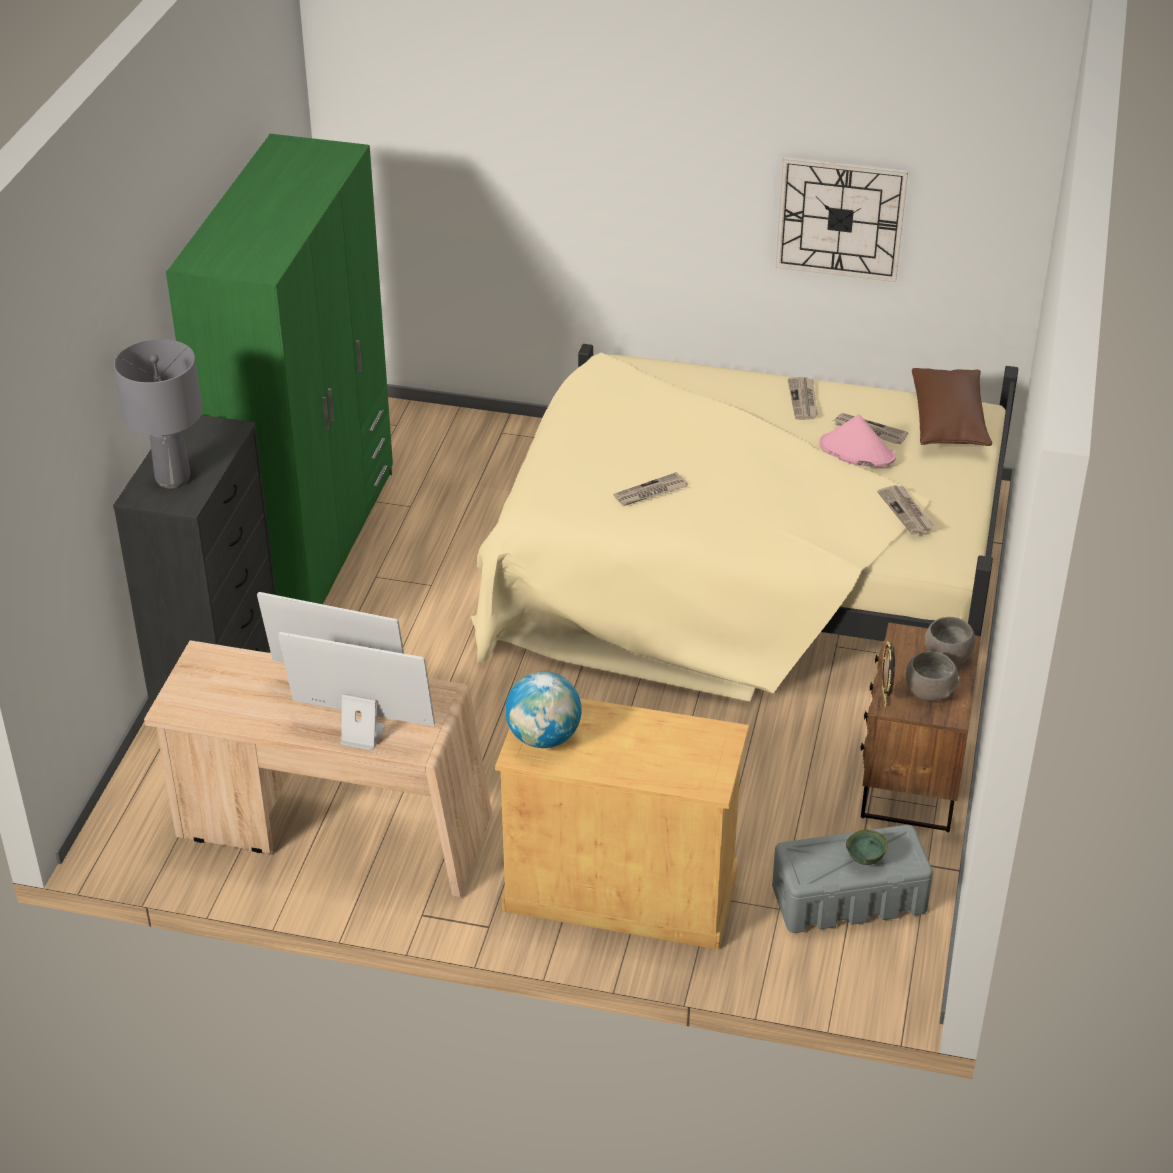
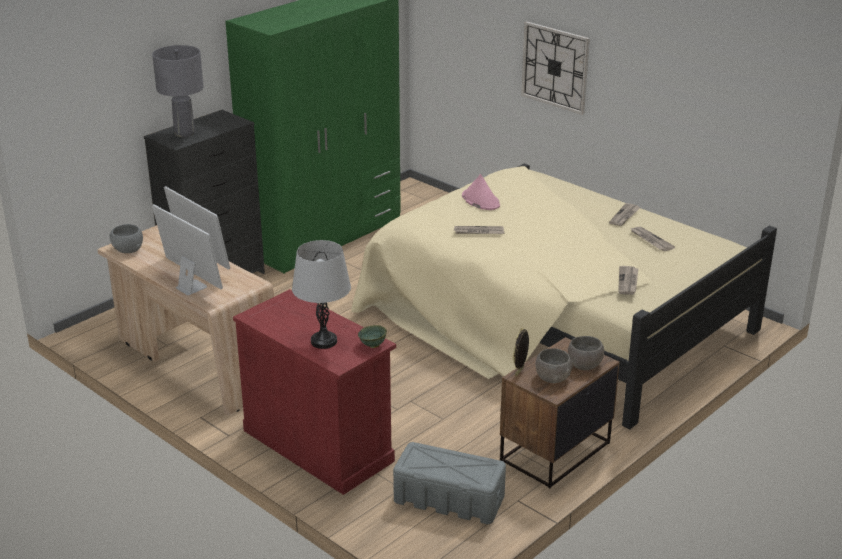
camera: 30 degrees right, 10 degrees down
beige cabinet [495,698,749,950] -> red cabinet [233,289,396,495]
globe [505,671,582,748] -> none
wall clock [776,157,908,282] -> wall clock moved to [521,21,590,115]
pink hat [819,414,896,467] -> pink hat moved to [462,174,500,210]
green bowl [846,830,888,865] -> green bowl moved to [358,325,387,348]
brown pillow [912,368,992,446] -> none
none -> grey bowl [109,224,143,253]
none -> grey table lamp [292,240,351,349]

